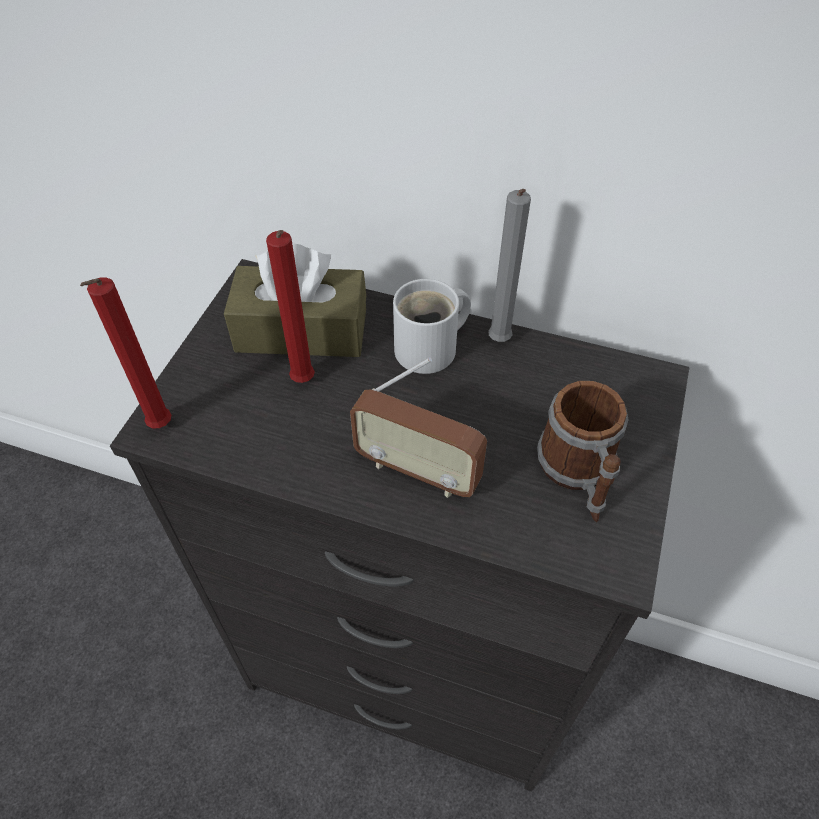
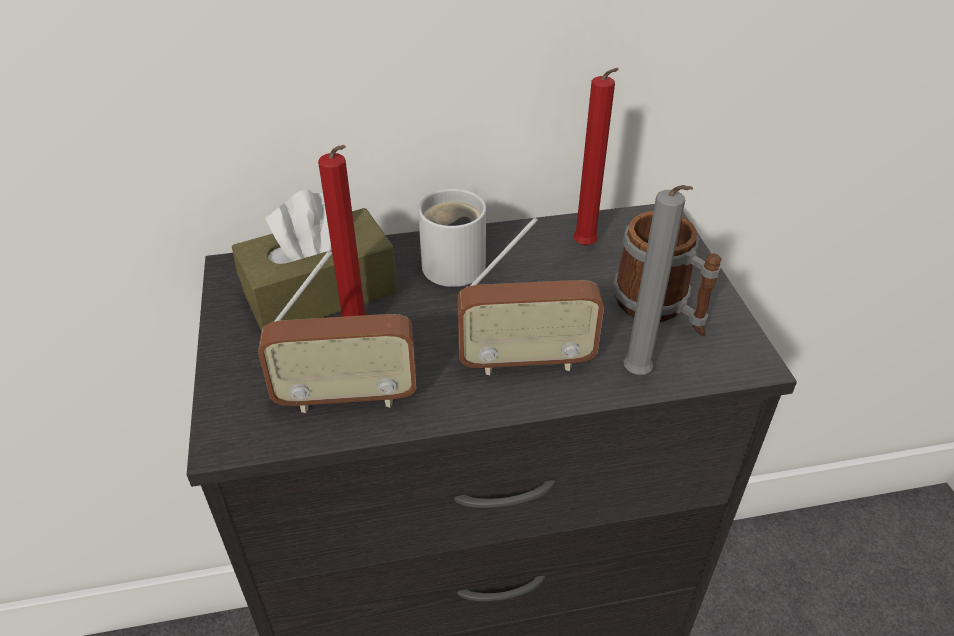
camera: 30 degrees left, 10 degrees down
red candle [80,277,171,428] -> red candle moved to [573,68,619,246]
grey candle [488,189,531,342] -> grey candle moved to [623,185,693,375]
none -> radio [258,251,416,413]

